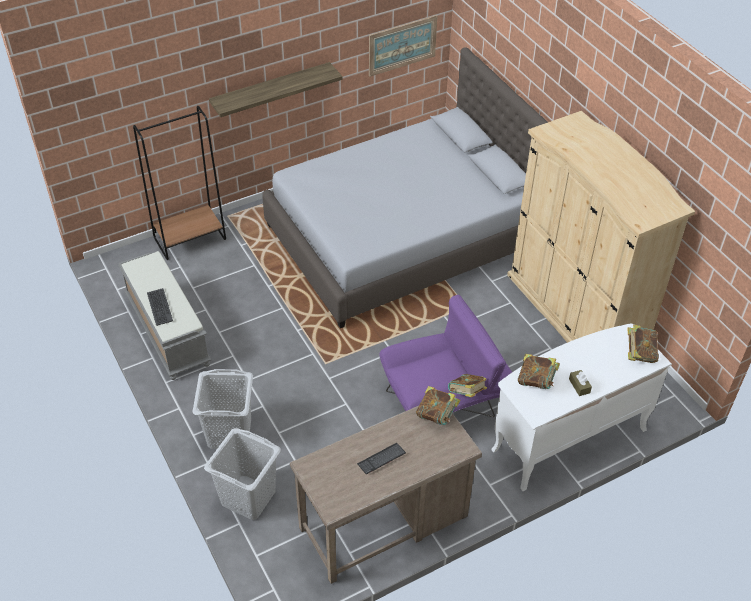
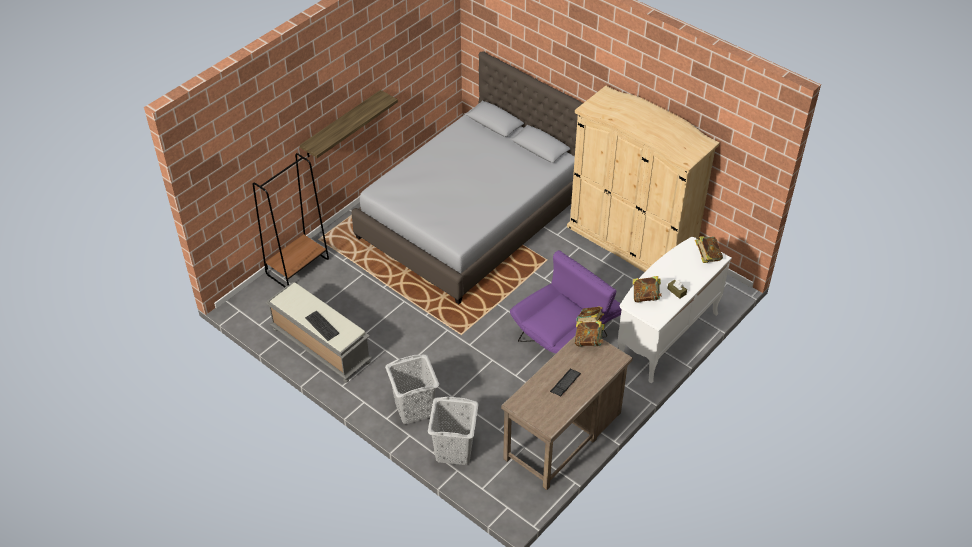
camera: 20 degrees left, 0 degrees up
picture [369,15,437,77] -> none

